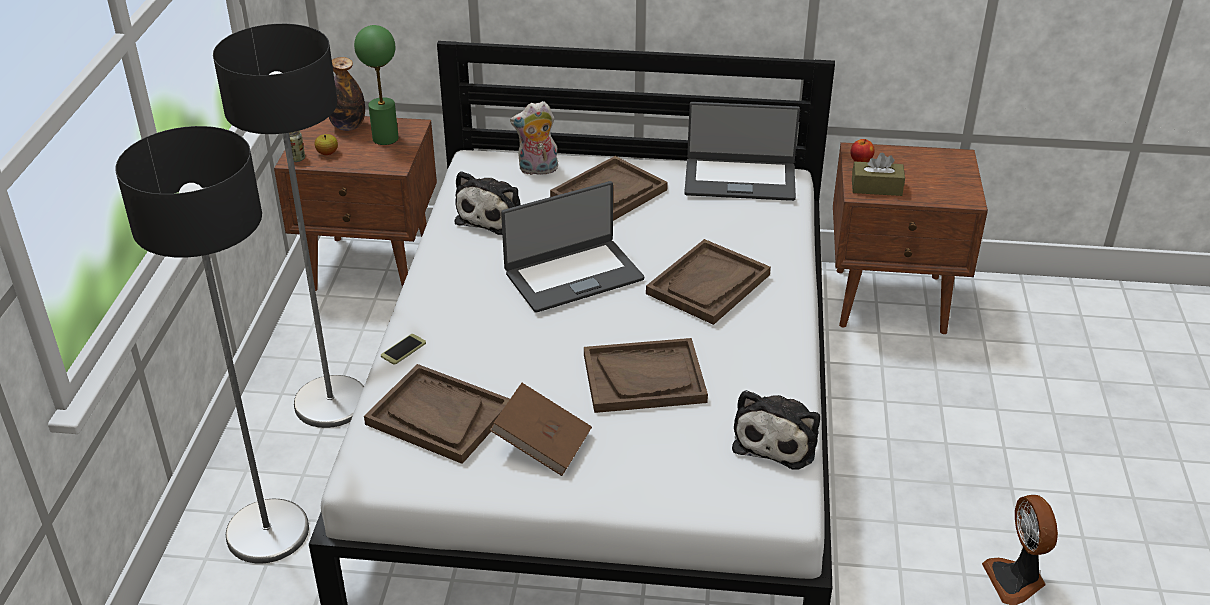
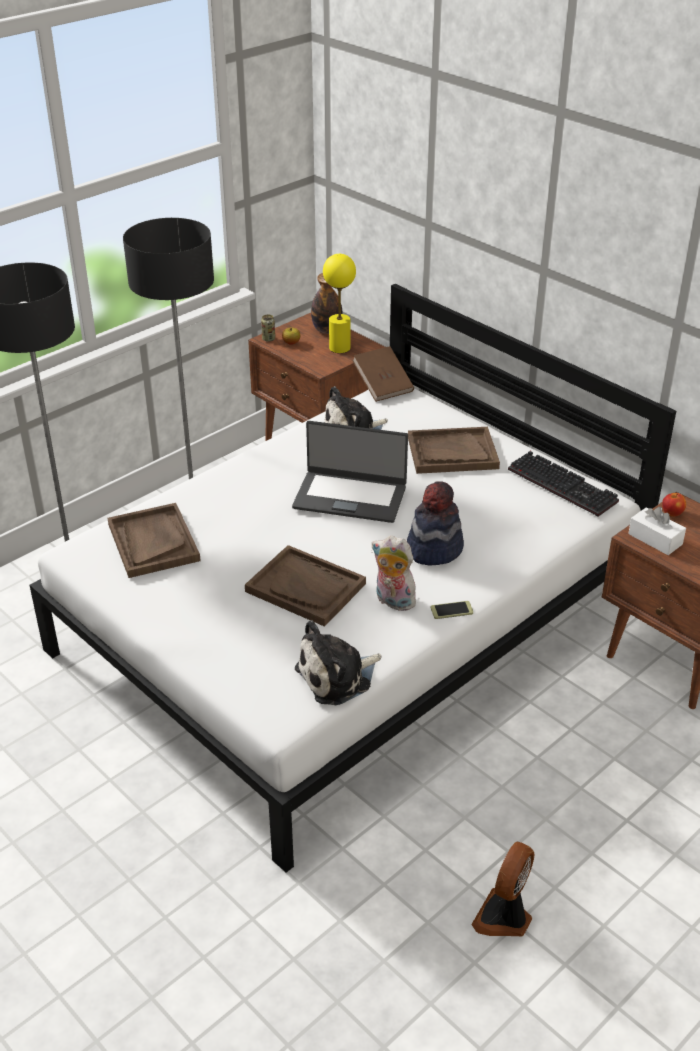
camera: 40 degrees right, 0 degrees up
green table lamp [354,25,399,145] -> yellow table lamp [323,254,356,353]
phone [381,334,426,365] -> phone moved to [431,601,473,619]
brown book [490,383,592,476] -> brown book moved to [352,346,414,402]
plush toy [510,101,558,175] -> plush toy moved to [372,535,421,611]
brown tray [646,239,771,325] -> hat [407,481,464,565]
laptop [684,102,800,201] -> keyboard [508,451,619,517]
brown tissue box [852,152,905,196] -> white tissue box [628,507,686,555]

